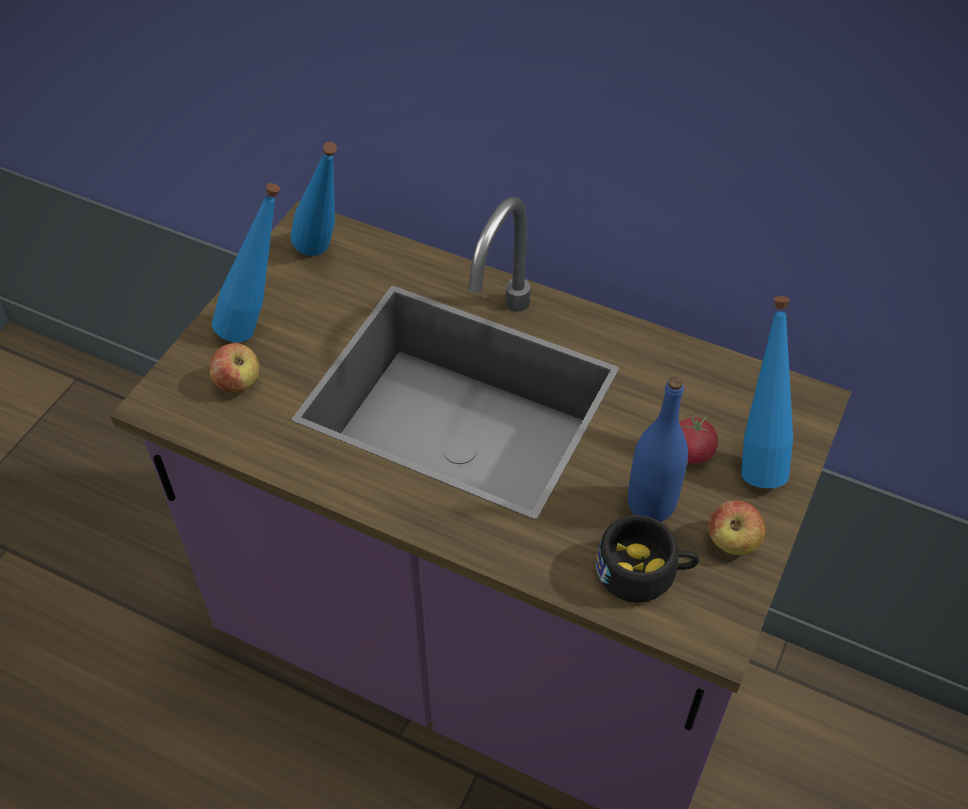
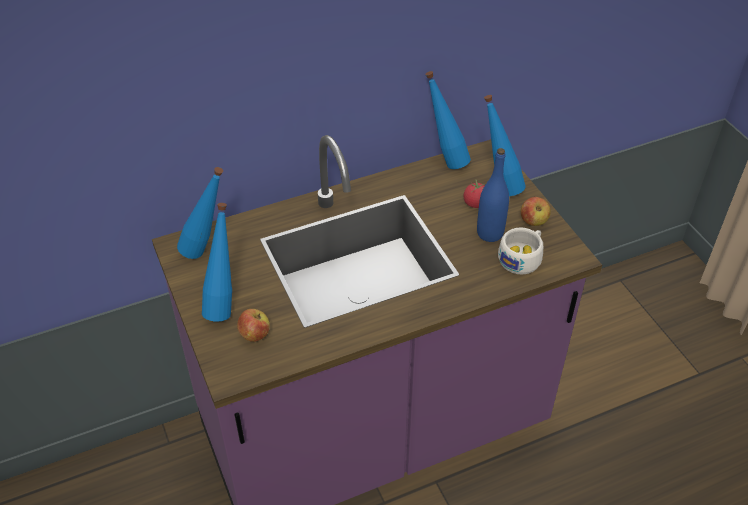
camera: 50 degrees left, 5 degrees down
black cup [596,515,699,603] -> white cup [498,227,543,275]
none -> blue bottle [425,71,471,169]

